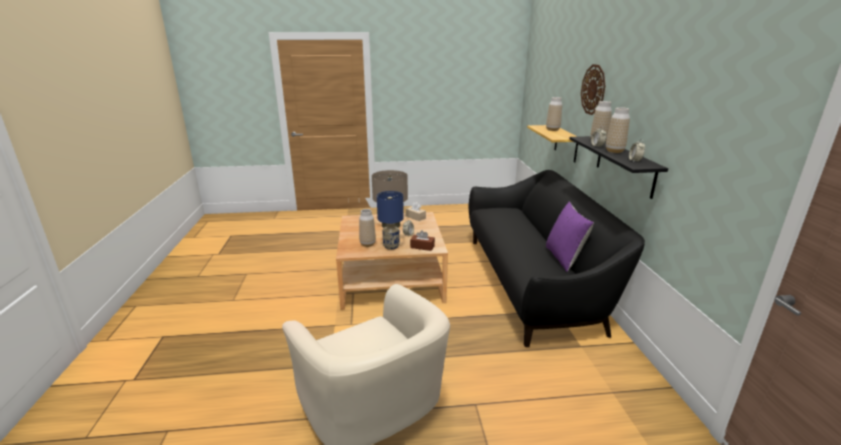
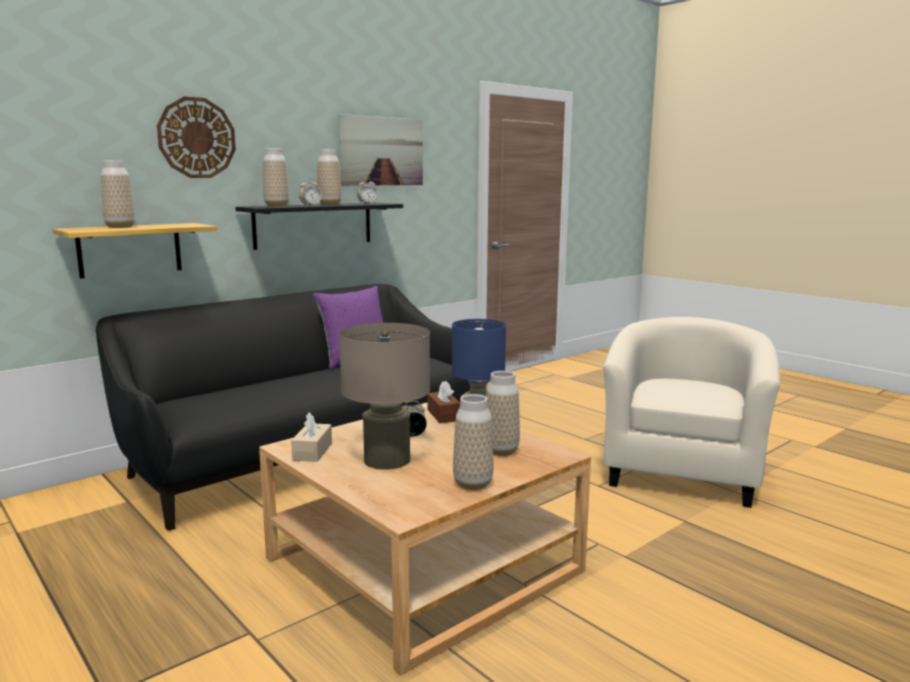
camera: 125 degrees left, 10 degrees down
none -> picture [338,114,423,186]
none -> vase [453,394,494,490]

